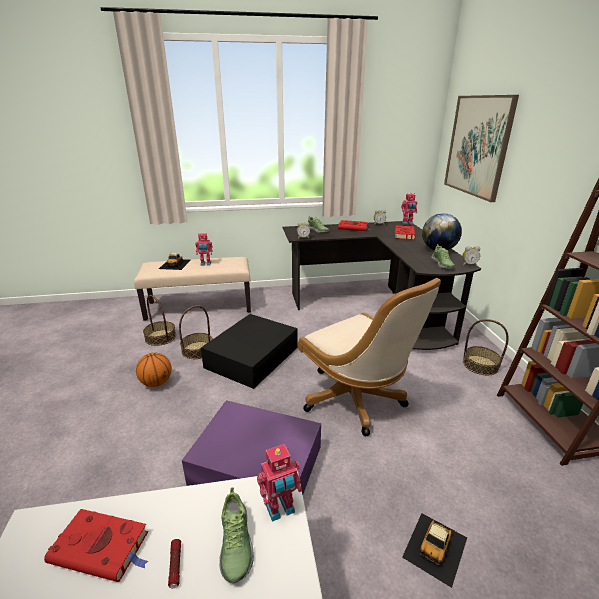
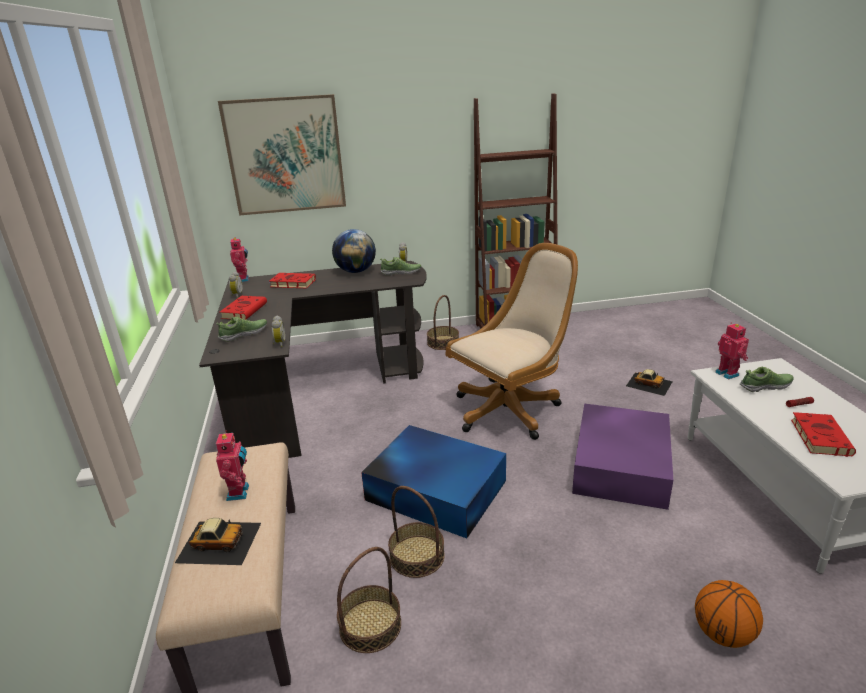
camera: 90 degrees left, 0 degrees up
basketball [136,352,172,387] -> basketball moved to [695,580,763,648]
black storage box [201,314,297,389] -> blue storage box [361,425,506,538]

